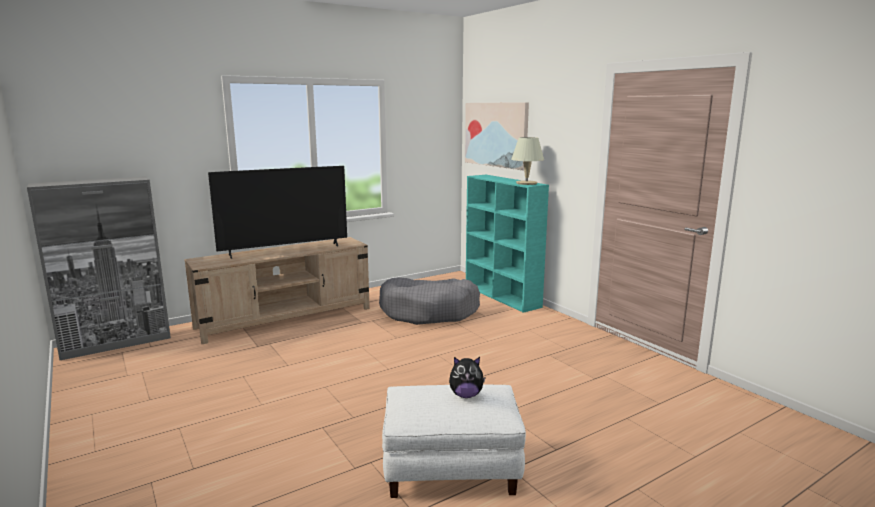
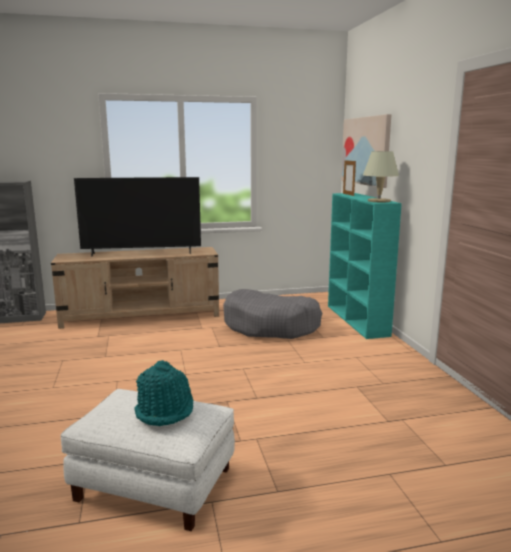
camera: 20 degrees right, 0 degrees up
plush toy [449,357,486,398] -> turquoise hat [134,360,193,426]
none -> picture frame [343,160,356,196]

